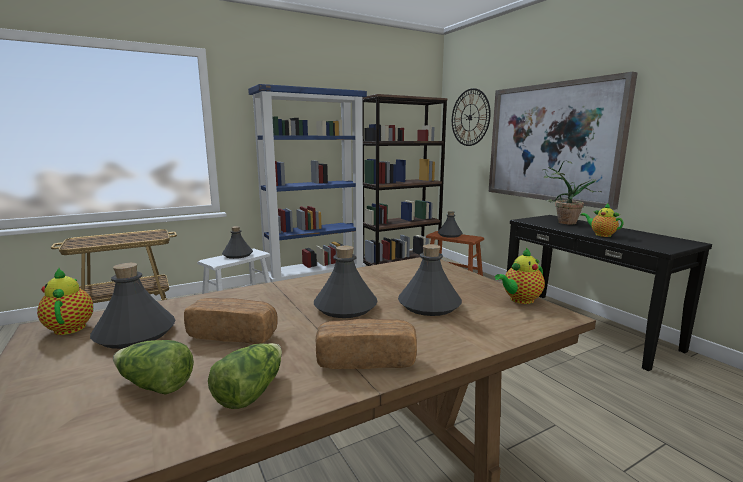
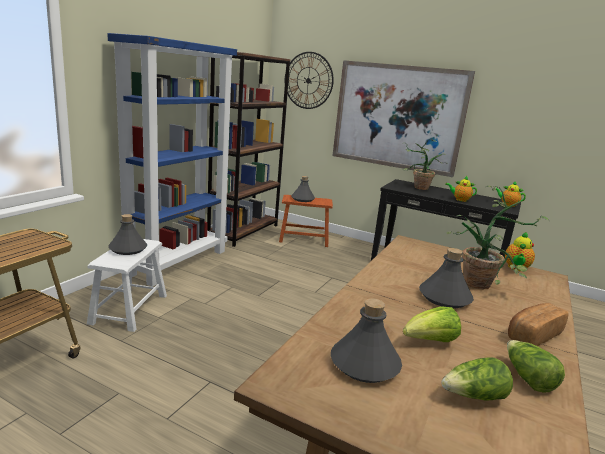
camera: 35 degrees left, 5 degrees up
teapot [37,268,93,335] -> teapot moved to [495,182,526,207]
bread [184,298,278,344] -> lettuce [403,306,461,342]
grey bottle [398,244,462,316] -> potted plant [446,186,549,289]

